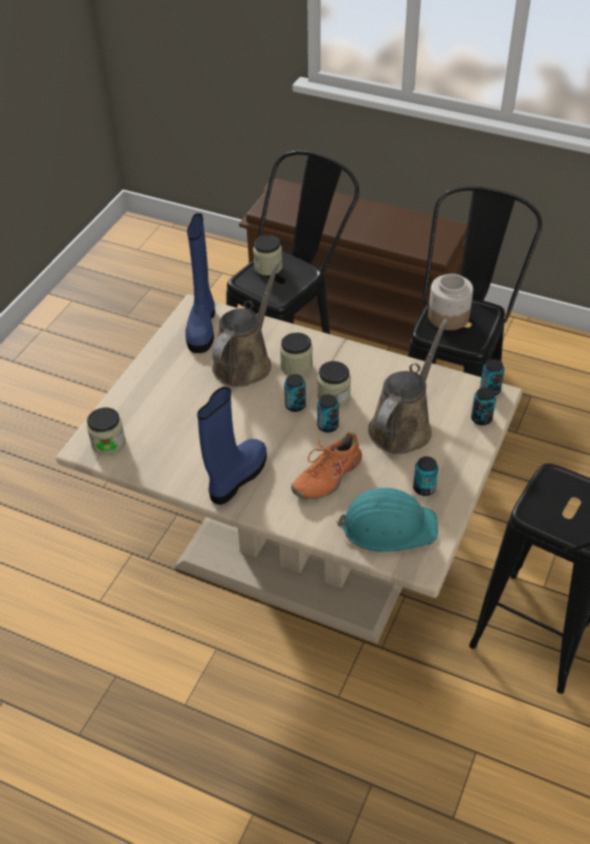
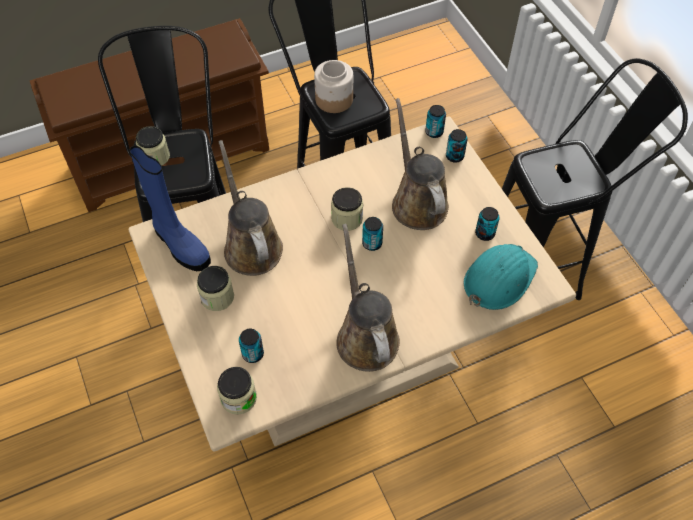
camera: 50 degrees left, 10 degrees up
blue boot [197,387,267,505] -> brown watering can [336,224,400,372]
jar [280,332,313,377] -> jar moved to [197,266,234,311]
can [284,374,306,412] -> can moved to [239,329,264,363]
orange shoe [291,432,363,499] -> none

